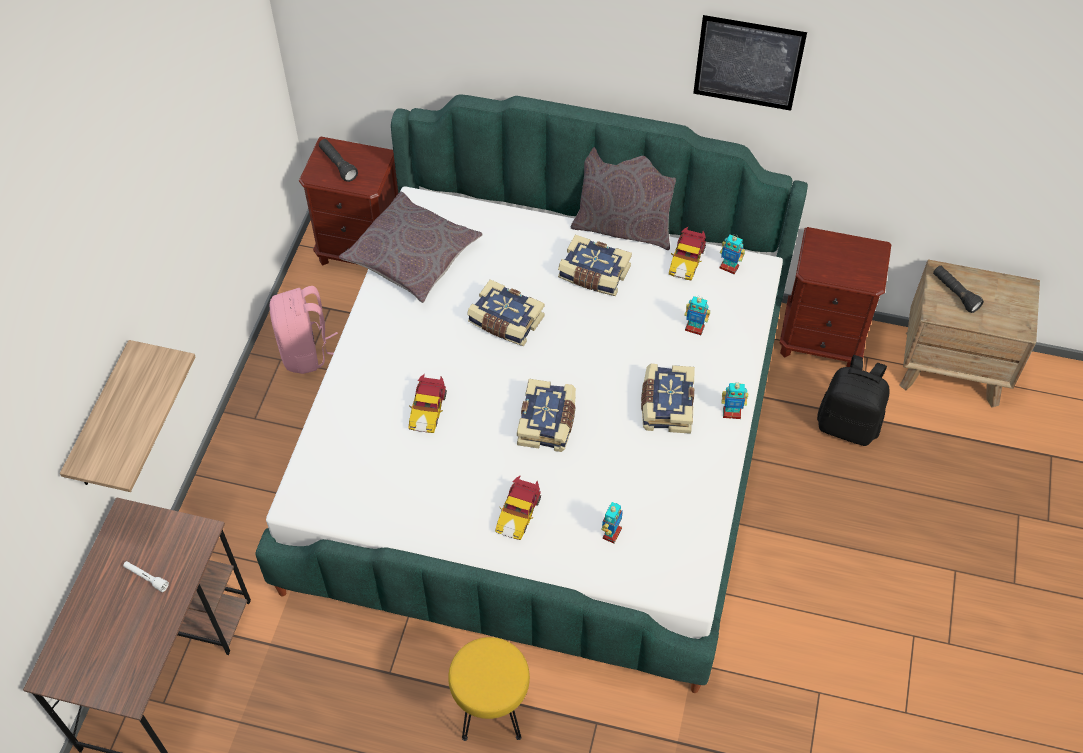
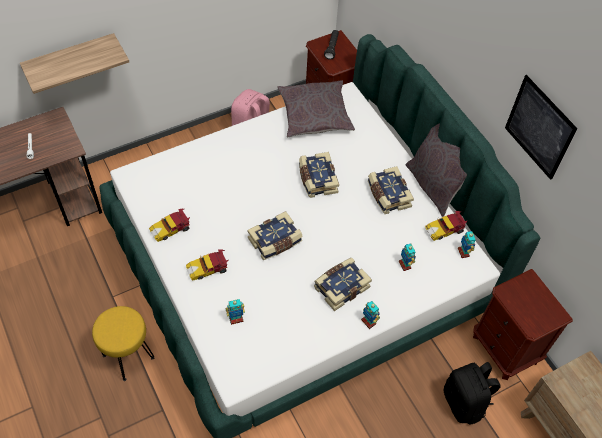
camera: 45 degrees right, 0 degrees up
toy car [409,374,447,433] -> toy car moved to [149,209,190,242]
black flashlight [933,266,984,313] -> none

